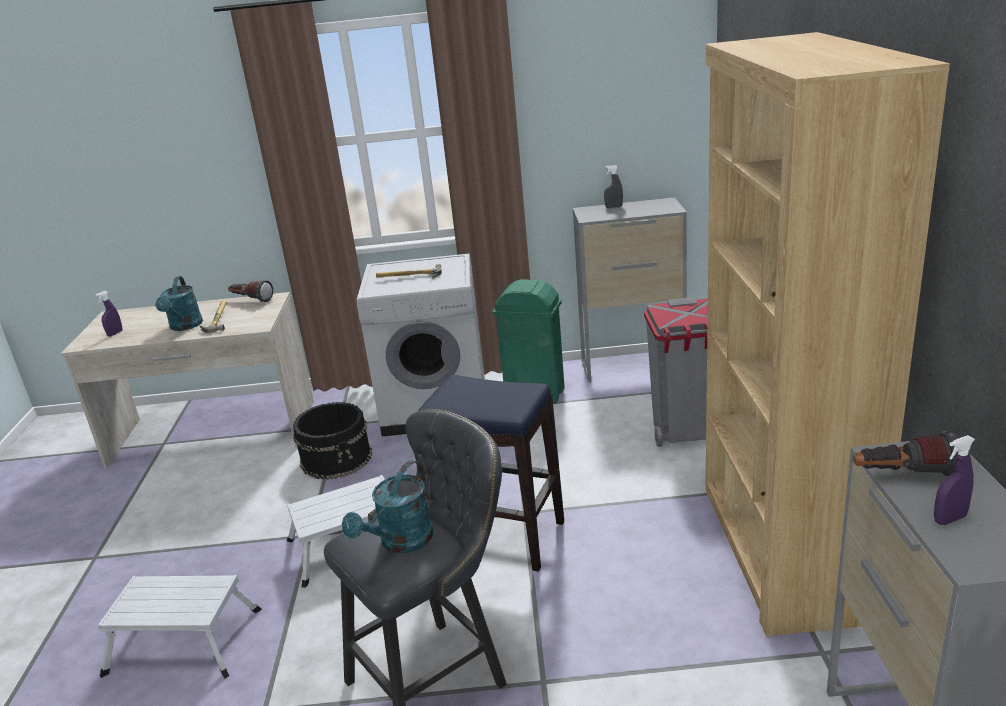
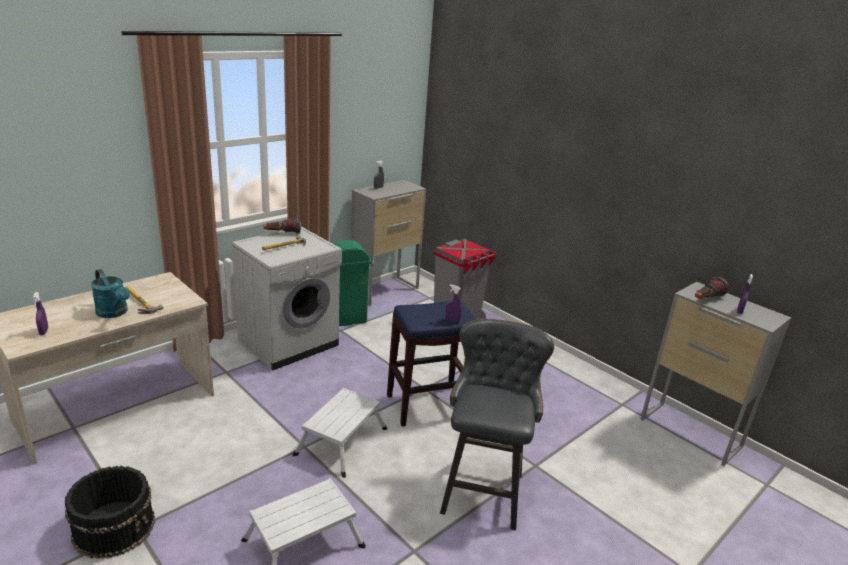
camera: 45 degrees left, 0 degrees up
flashlight [228,280,273,302] -> flashlight moved to [263,217,301,234]
black bucket [293,402,372,480] -> black bucket moved to [65,466,155,559]
turquoise watering can [342,460,434,553] -> none
brown bookcase [705,32,950,637] -> none
none -> purple spray bottle [445,284,462,322]

